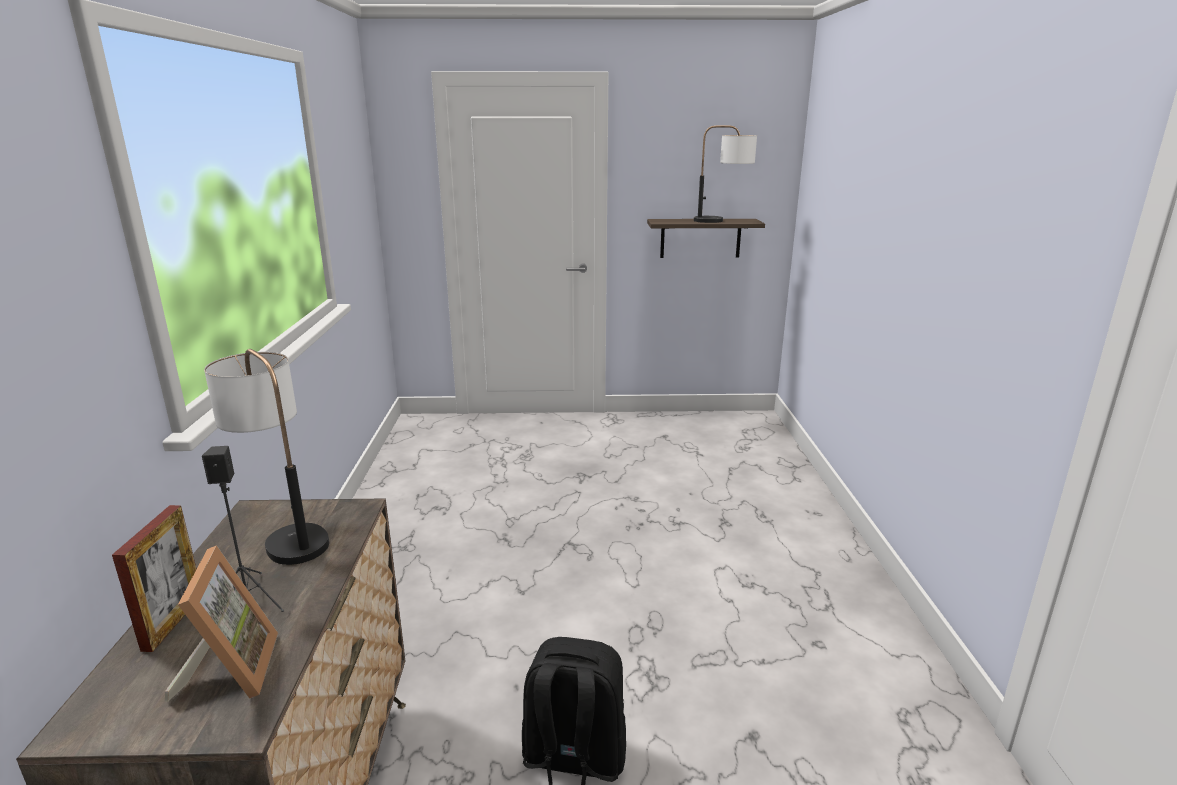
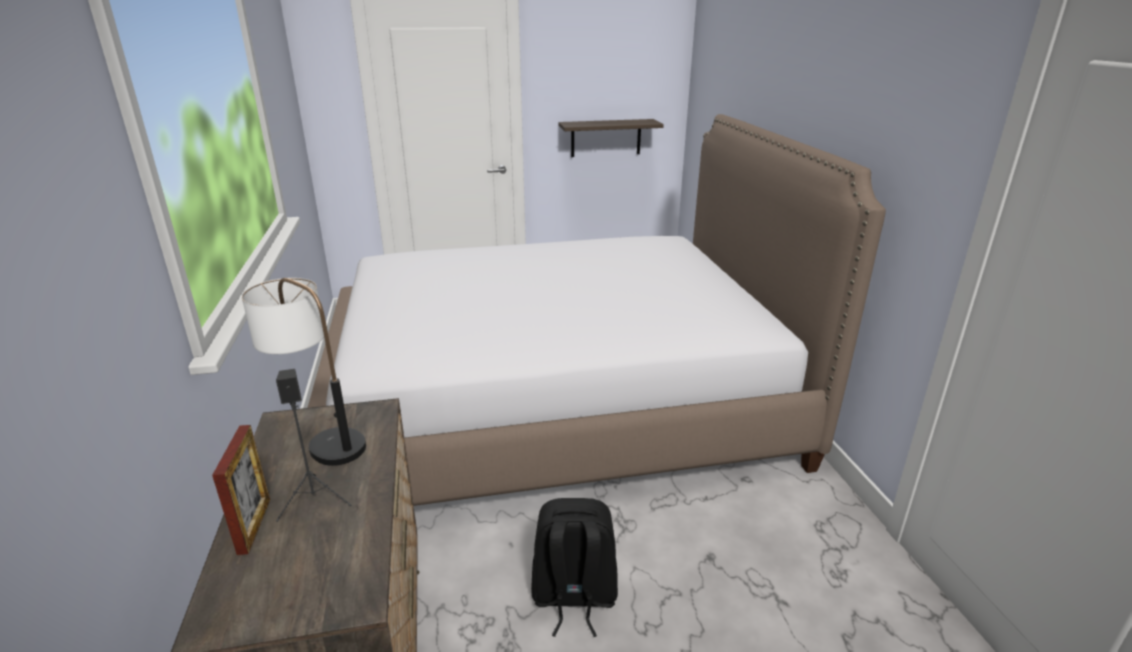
camera: 10 degrees left, 5 degrees up
picture frame [165,545,278,702] -> none
table lamp [694,125,757,223] -> none
none -> bed [308,114,886,506]

